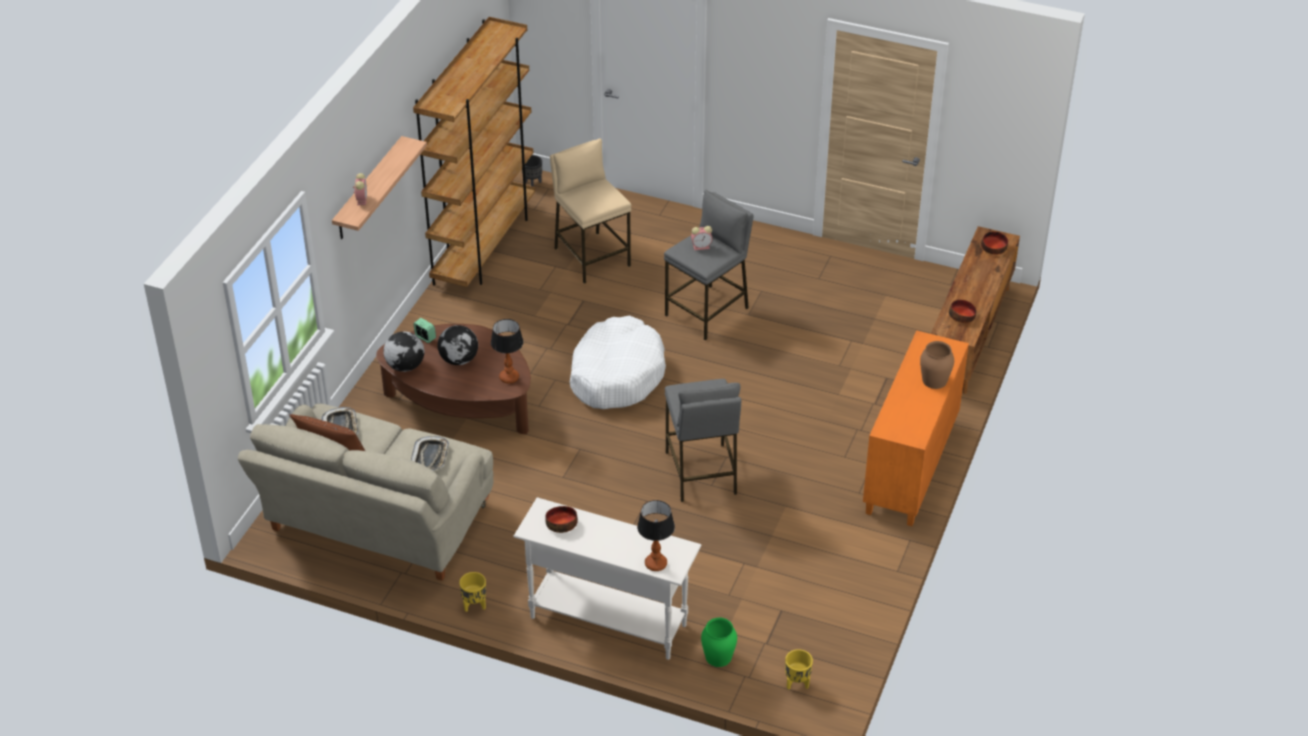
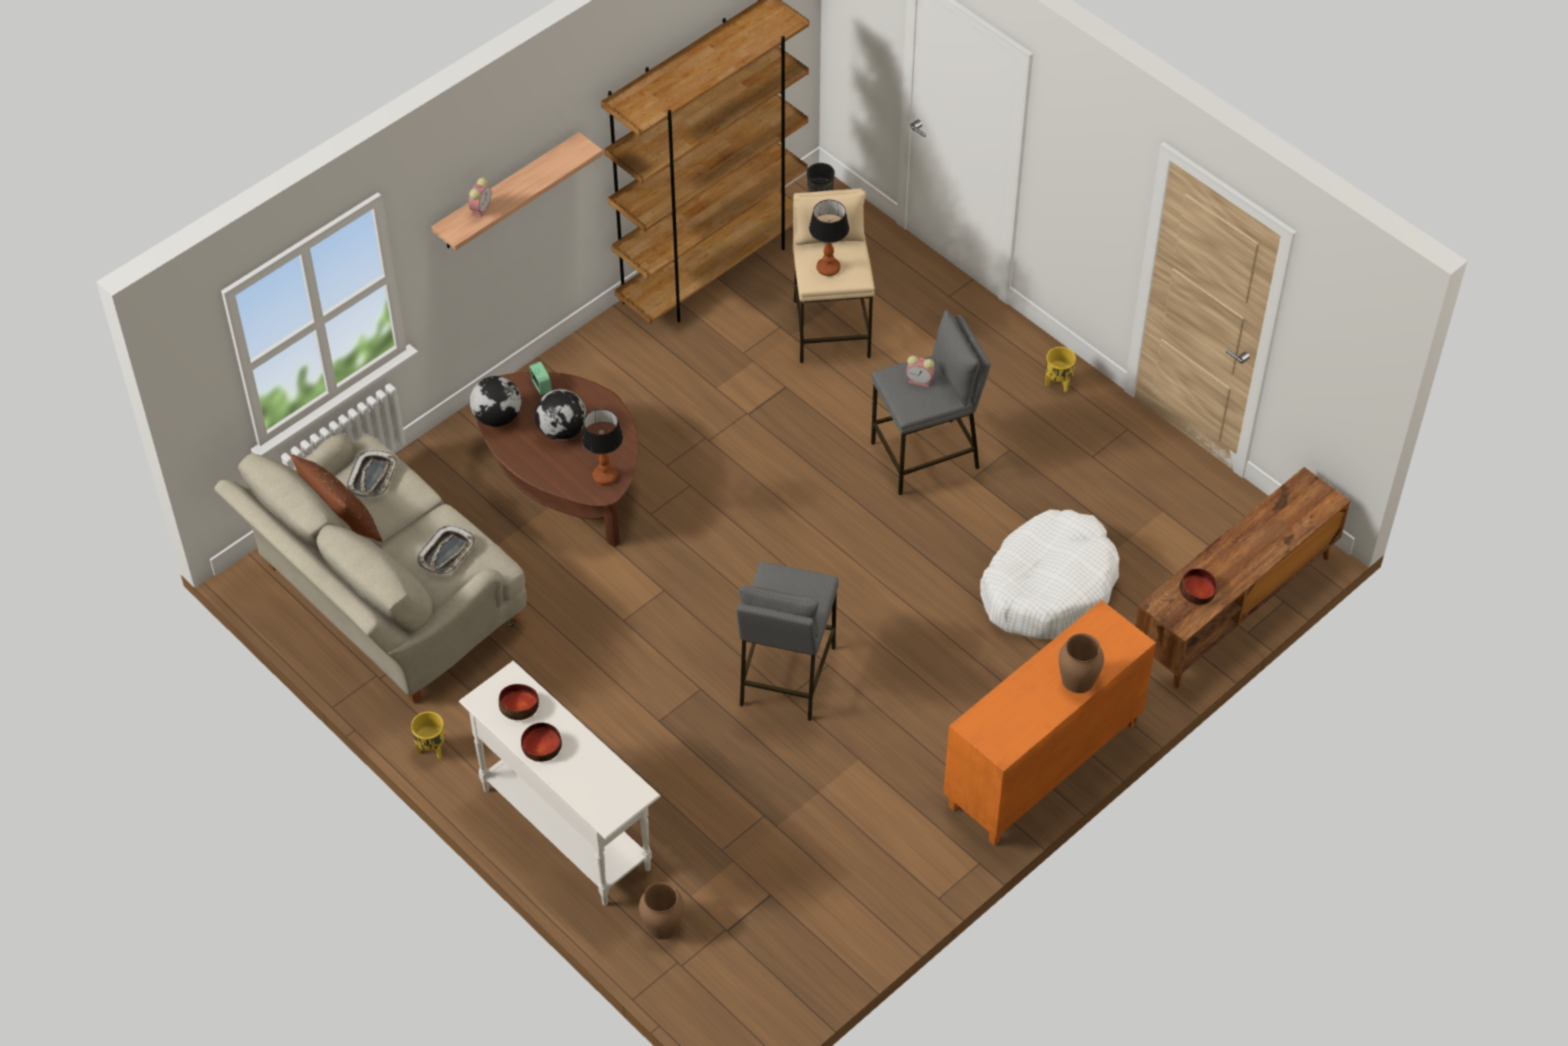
camera: 25 degrees right, 10 degrees up
white dog bed [570,315,666,409] -> white dog bed moved to [980,509,1120,639]
table lamp [637,500,675,571] -> table lamp moved to [809,200,849,276]
green vase [701,618,737,667] -> brown vase [639,882,684,940]
yellow planter [785,649,813,690] -> yellow planter moved to [1045,347,1076,392]
bowl [981,231,1008,255] -> bowl moved to [521,723,562,762]

